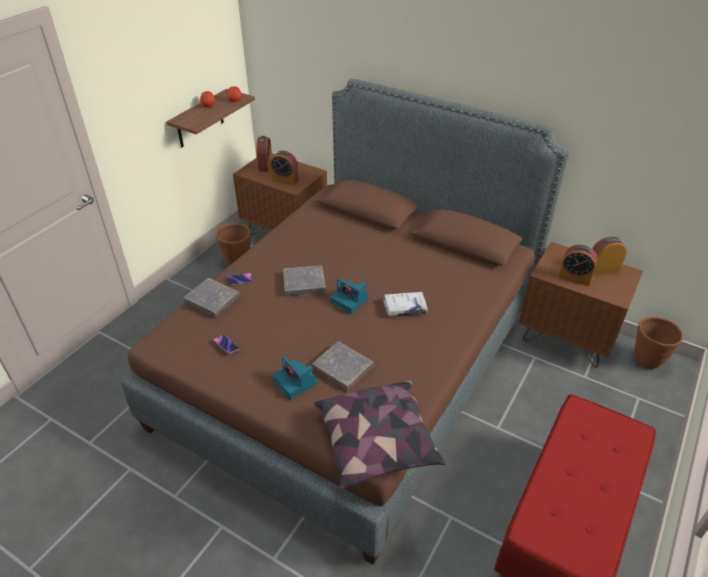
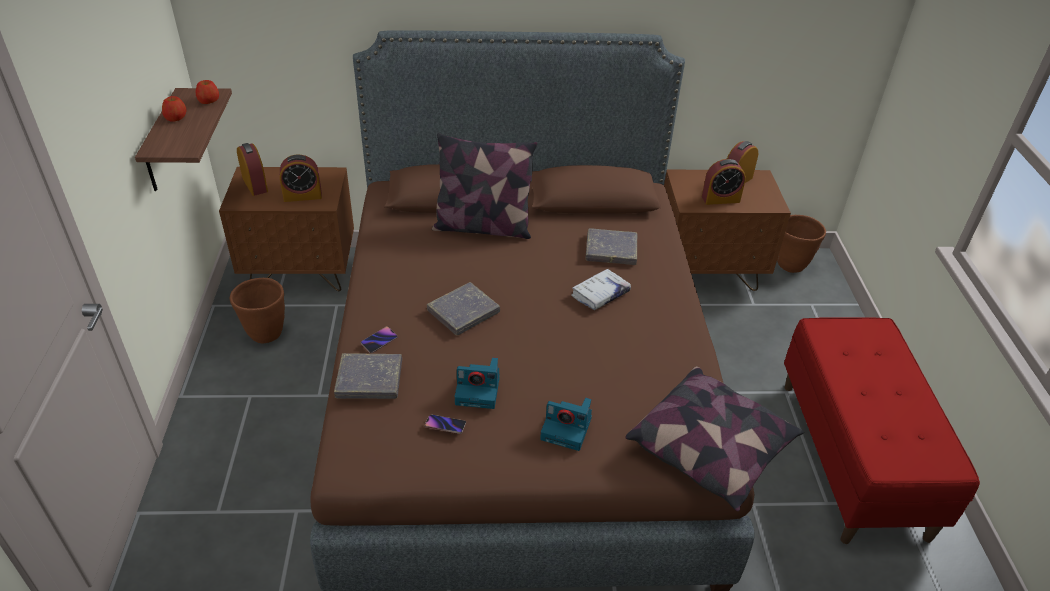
camera: 35 degrees left, 0 degrees up
grey book [312,341,374,391] -> grey book moved to [585,228,637,265]
camera [330,278,369,314] -> camera moved to [455,357,500,409]
none -> pillow [432,133,537,239]

